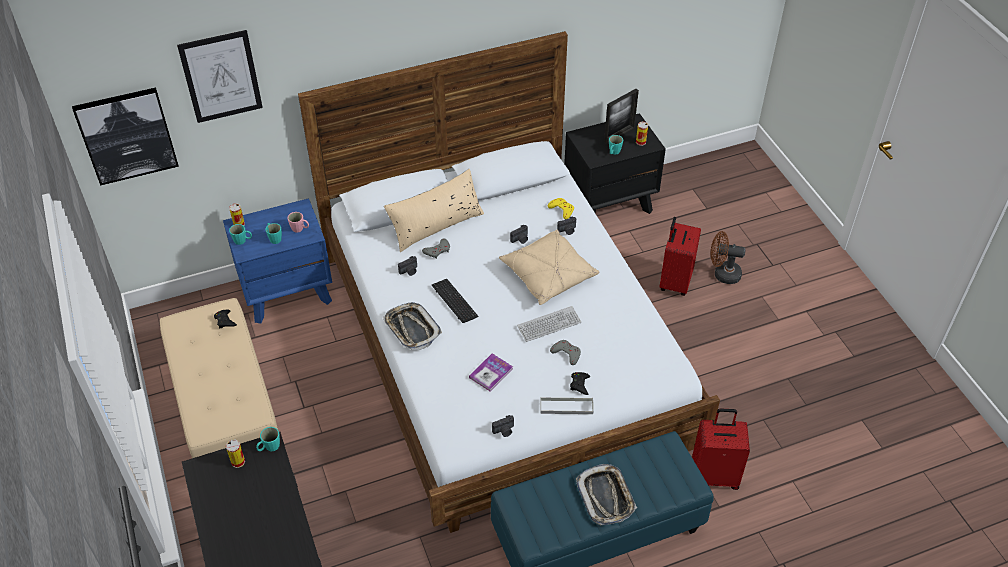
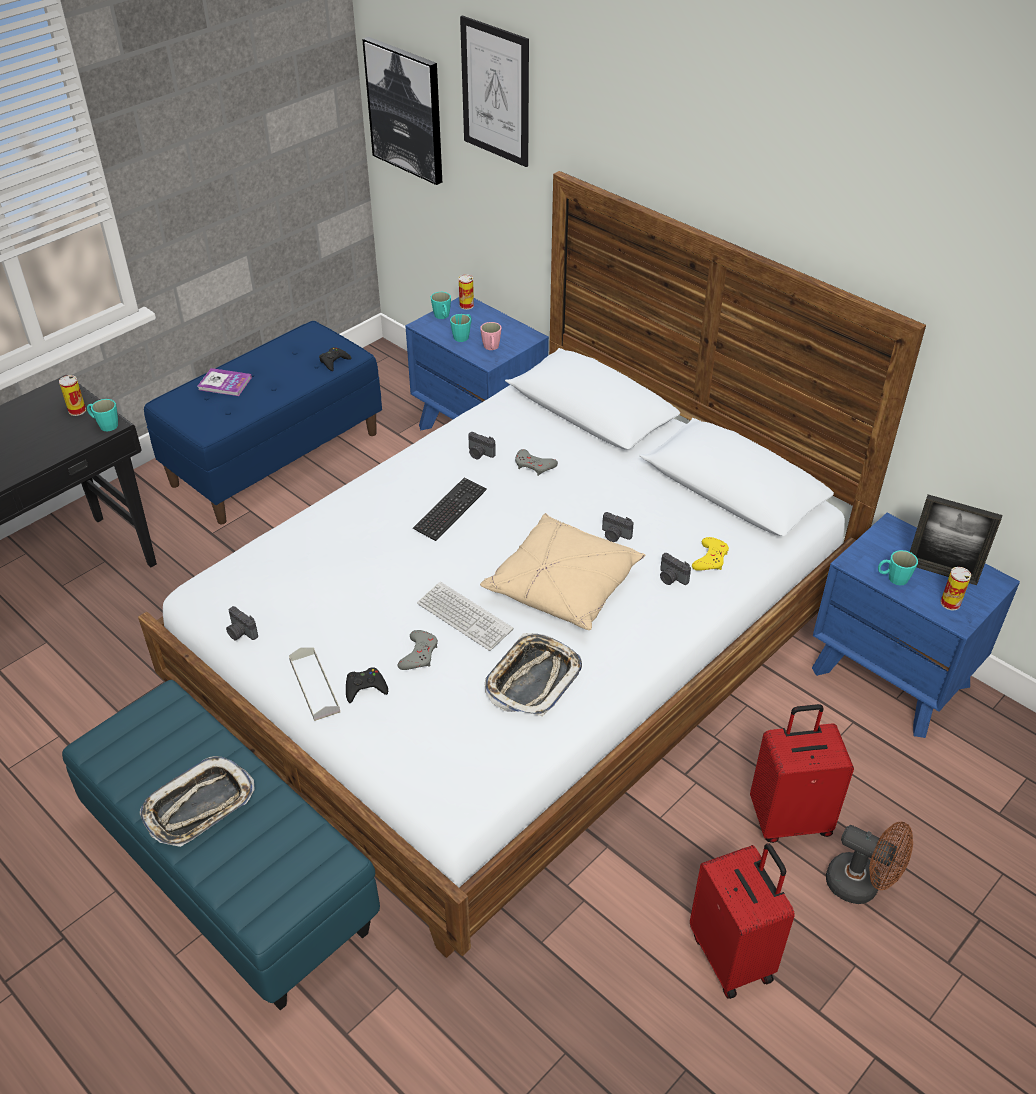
camera: 65 degrees right, 5 degrees down
beige bench [160,298,278,458] -> blue bench [144,321,382,524]
tray [382,302,442,350] -> tray moved to [485,633,582,717]
beige pillow [384,169,484,252] -> none
book [469,353,513,391] -> book moved to [198,368,252,396]
black nightstand [564,113,666,214] -> blue nightstand [812,513,1020,738]
red suitcase [692,408,750,490] -> red suitcase moved to [690,843,795,999]
brown fan [711,231,746,284] -> brown fan turned 135 degrees clockwise [826,821,913,904]

